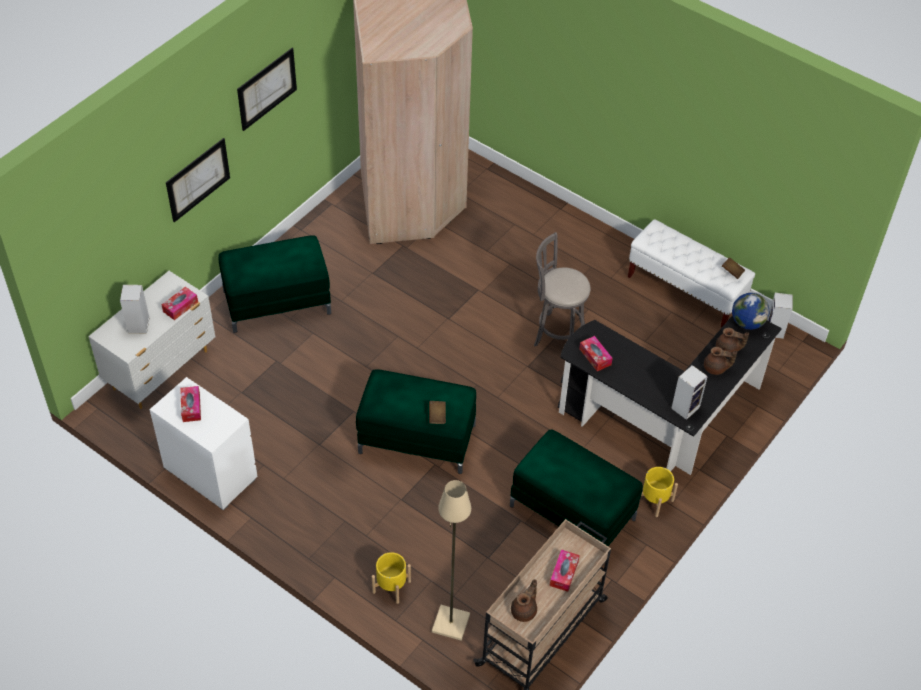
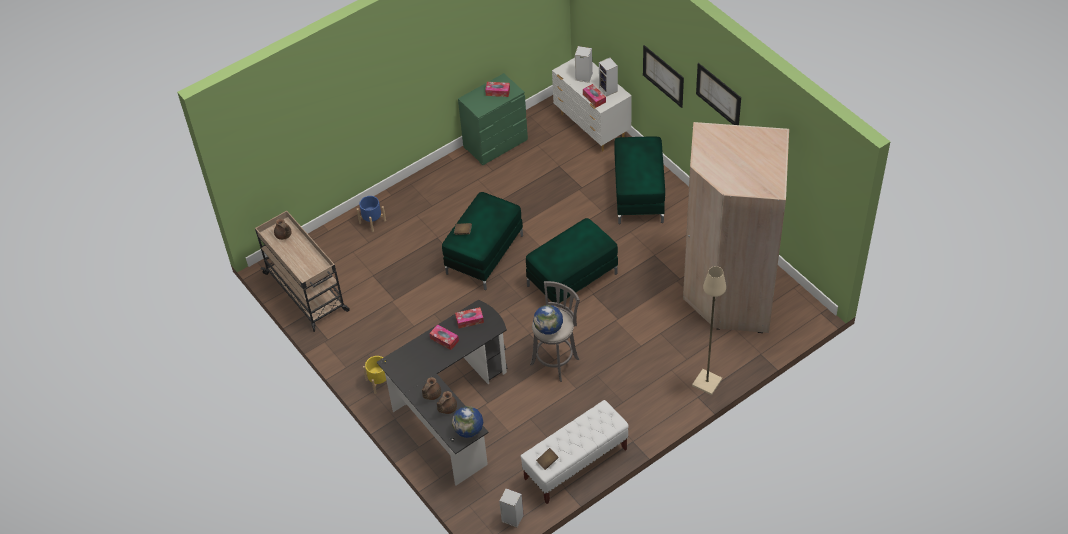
camera: 110 degrees right, 0 degrees up
white dresser [150,377,258,511] -> green dresser [458,73,528,165]
yellow planter [372,552,411,604] -> blue planter [357,196,386,232]
beige floor lamp [432,480,471,641] -> beige floor lamp moved to [692,266,726,395]
green ottoman [510,430,643,546] -> green ottoman moved to [526,218,618,307]
tissue box [550,549,580,592] -> tissue box moved to [429,324,459,350]
speaker [671,365,708,420] -> speaker moved to [599,58,618,96]
none -> globe [533,305,563,335]

